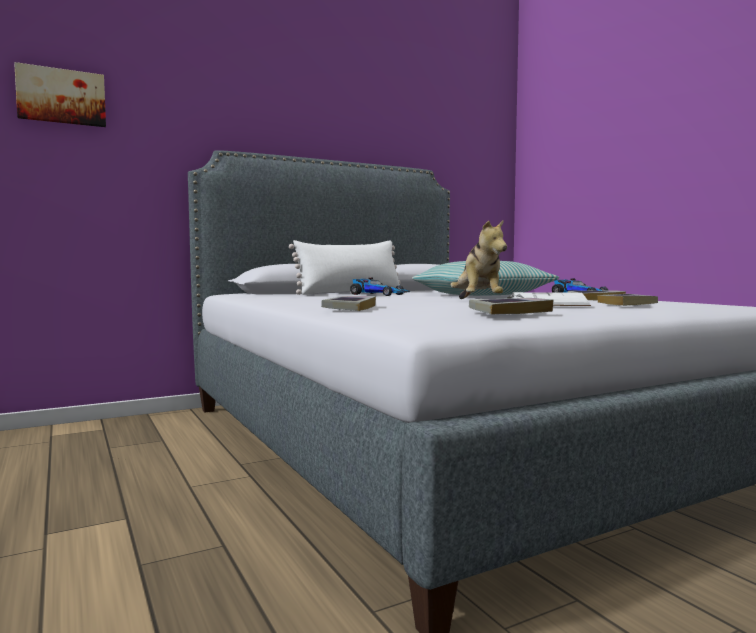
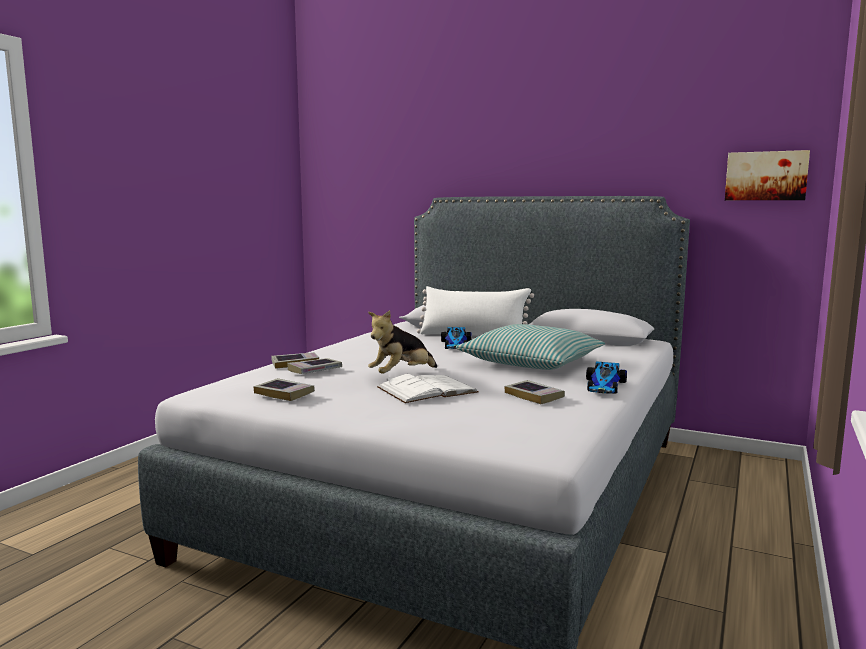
camera: 55 degrees right, 5 degrees up
picture [14,62,106,127] -> picture moved to [725,150,810,200]
book [597,294,658,306] -> book moved to [287,358,342,374]

